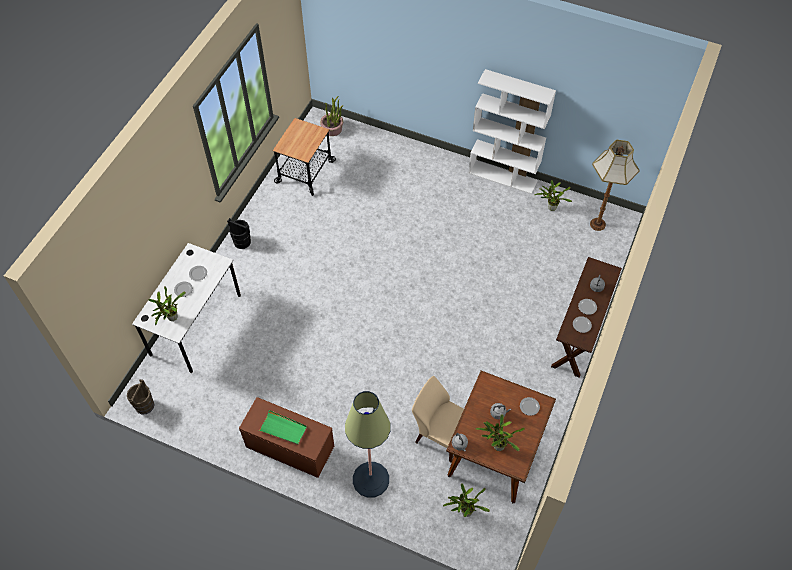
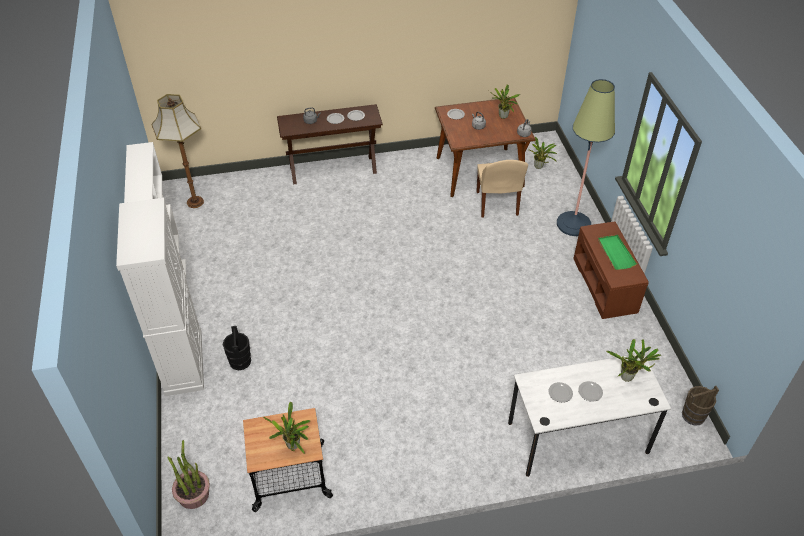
camera: 125 degrees left, 10 degrees down
black bucket [227,218,251,249] -> black bucket moved to [223,326,251,370]
potted plant [534,180,572,211] -> potted plant moved to [263,402,310,454]
none -> white cabinet [116,198,204,396]

